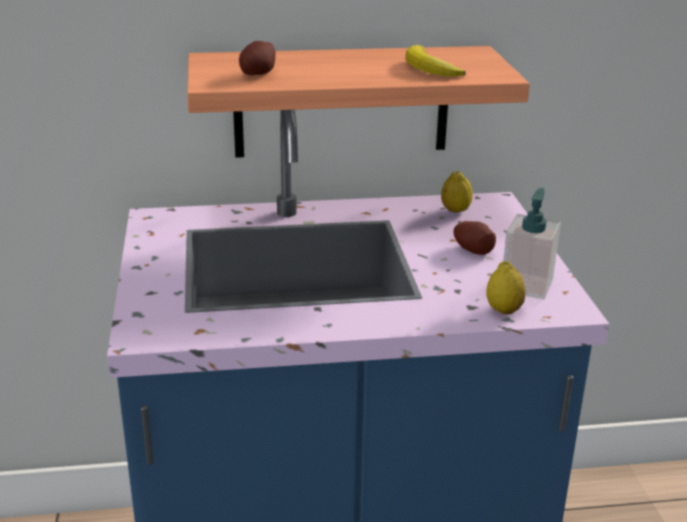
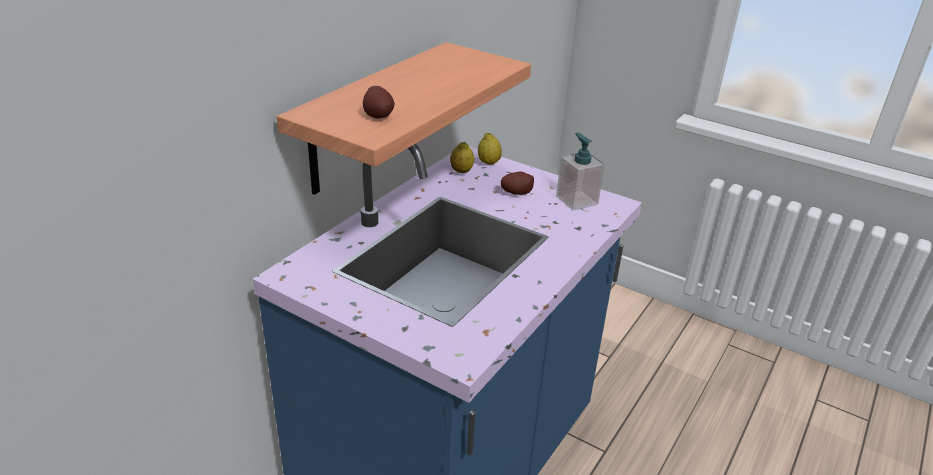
camera: 50 degrees left, 5 degrees up
banana [405,45,466,77] -> none
lemon [486,261,526,314] -> lemon moved to [478,133,502,165]

